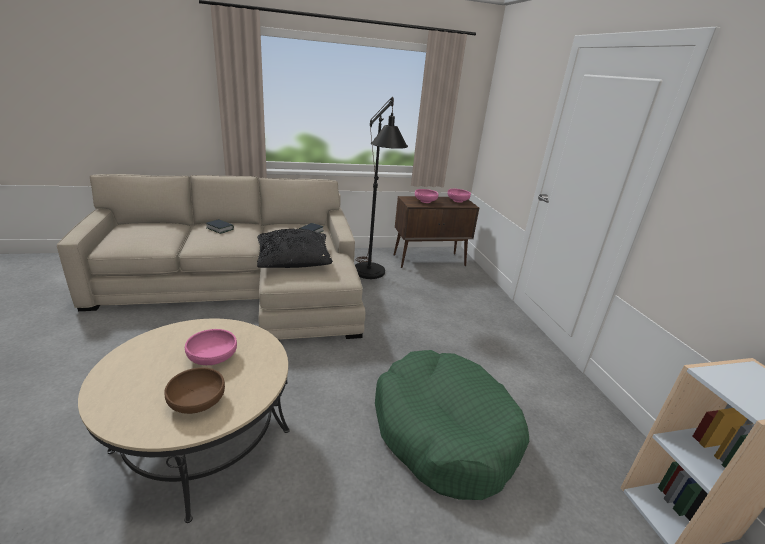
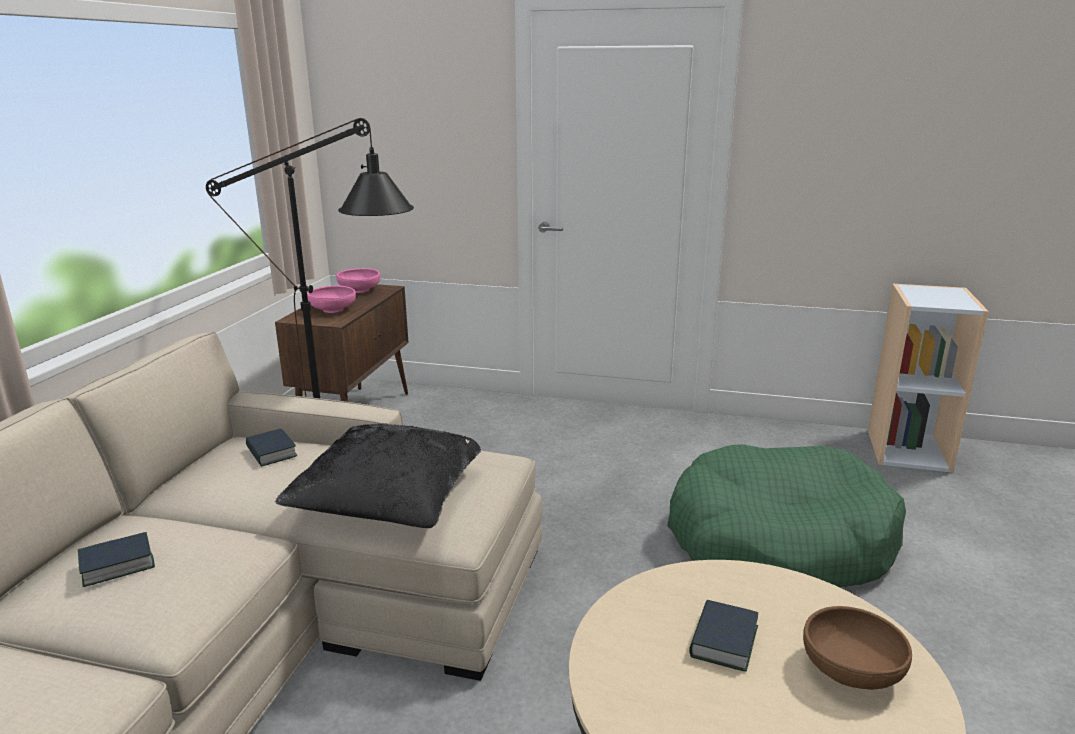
camera: 60 degrees left, 5 degrees down
pink bowl [185,329,237,365] -> book [689,600,758,672]

